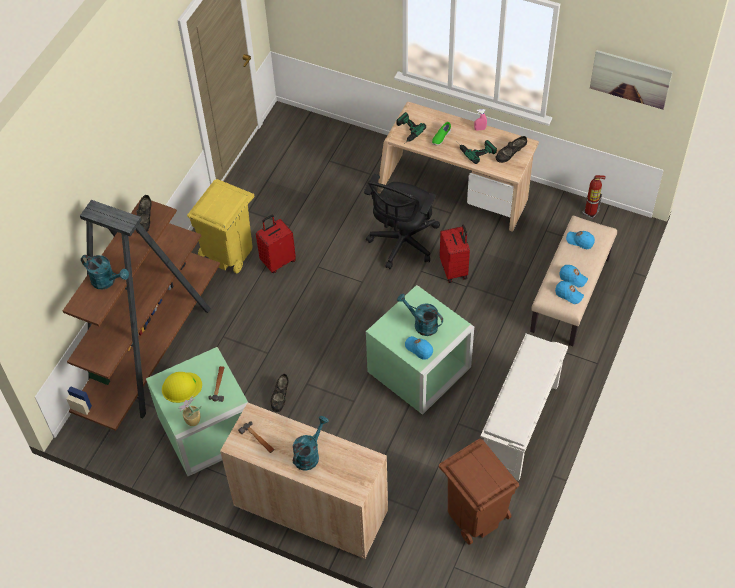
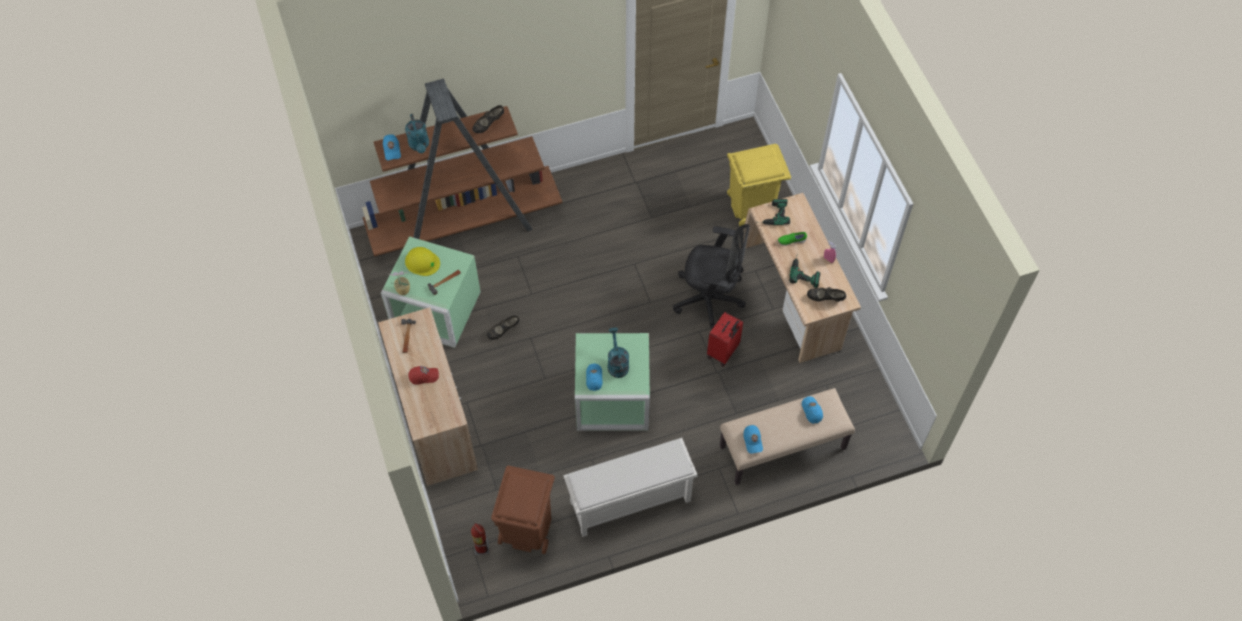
camera: 45 degrees right, 5 degrees up
yellow trash can [187,179,254,273] -> yellow trash can moved to [727,144,791,226]
red suitcase [256,215,296,273] -> none
turquoise watering can [293,416,329,471] -> red cap [408,366,439,385]
black office chair [364,174,440,269] -> black office chair turned 150 degrees counterclockwise [673,224,750,329]
blue cap [560,265,588,287] -> blue cap moved to [383,134,401,160]
fire extinguisher [582,175,606,219] -> fire extinguisher moved to [471,523,489,555]
picture [590,50,673,109] -> none

